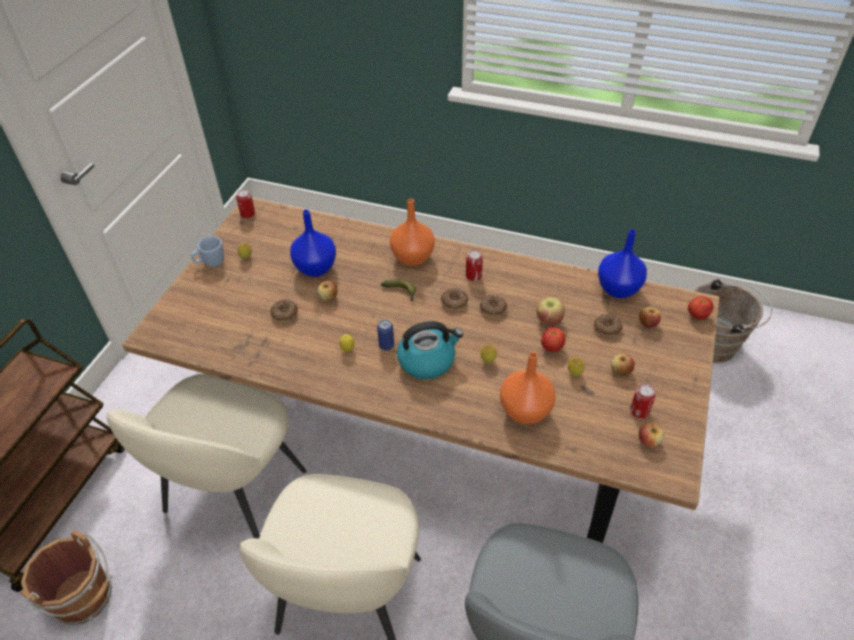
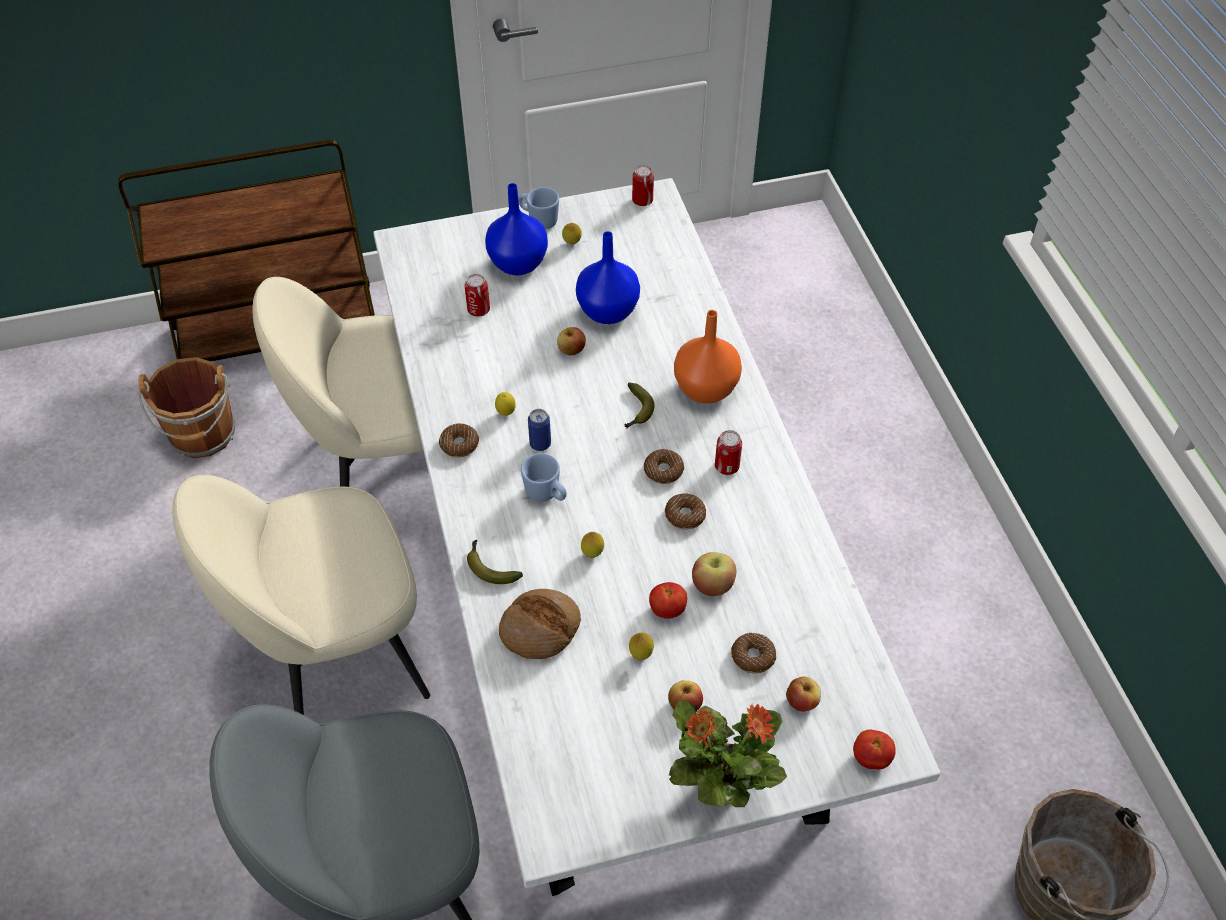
camera: 55 degrees right, 5 degrees up
brown dining table [122,198,719,543] -> white dining table [373,178,940,896]
donut [270,299,298,322] -> donut moved to [439,423,479,458]
kettle [397,321,463,379] -> blue mug [521,453,567,502]
orange vase [500,352,556,425] -> bread [499,589,581,659]
blue vase [598,229,647,298] -> blue vase moved to [485,183,548,276]
can [630,384,656,418] -> can moved to [465,274,490,317]
apple [639,423,664,447] -> none
none -> banana [467,540,523,584]
none -> potted plant [669,700,787,807]

